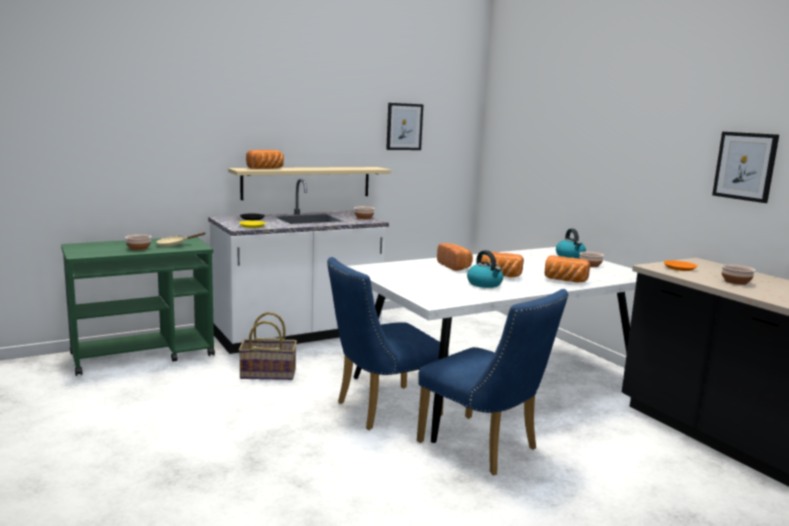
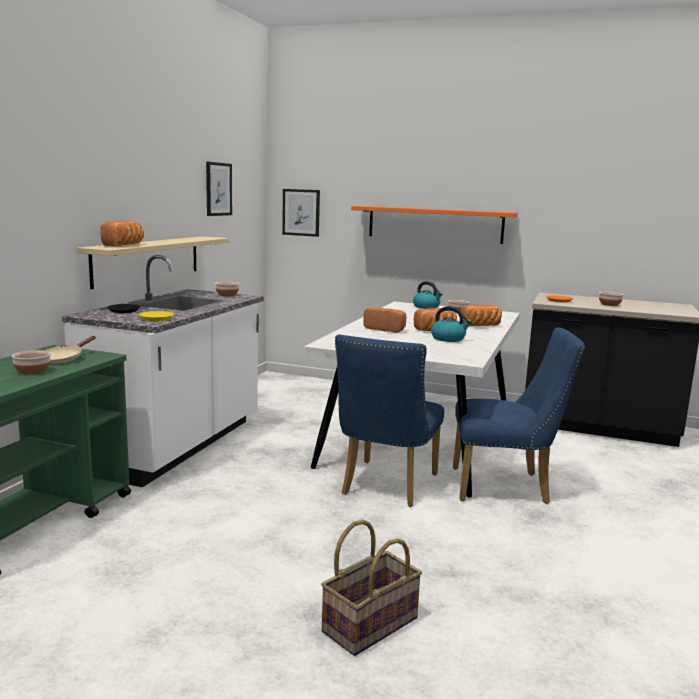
camera: 40 degrees left, 0 degrees up
basket [239,312,297,380] -> basket moved to [321,520,422,656]
picture [712,132,779,203] -> picture moved to [282,189,320,237]
none -> orange shelf [351,206,518,244]

